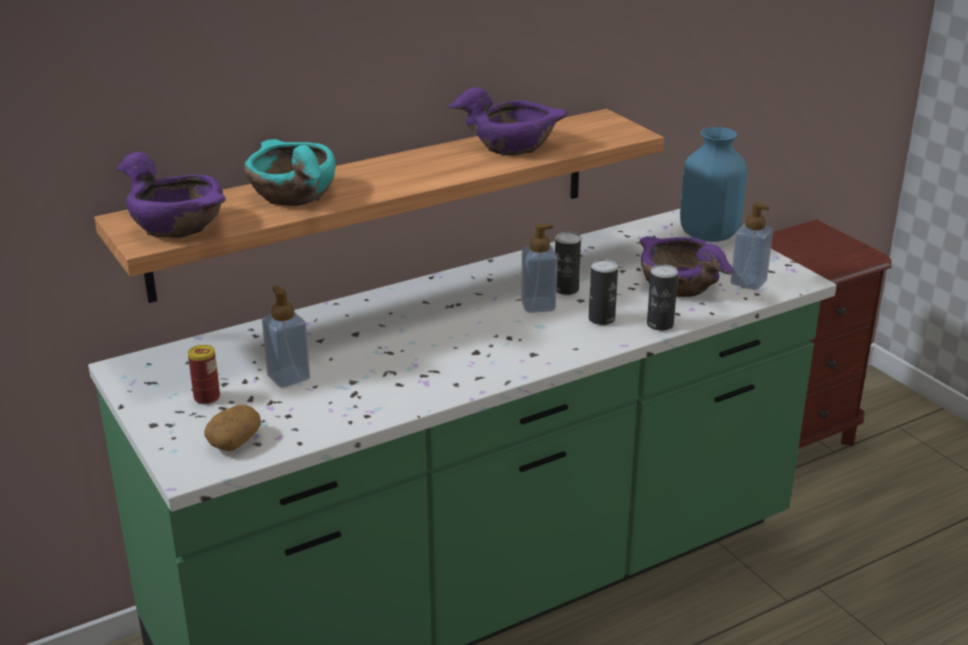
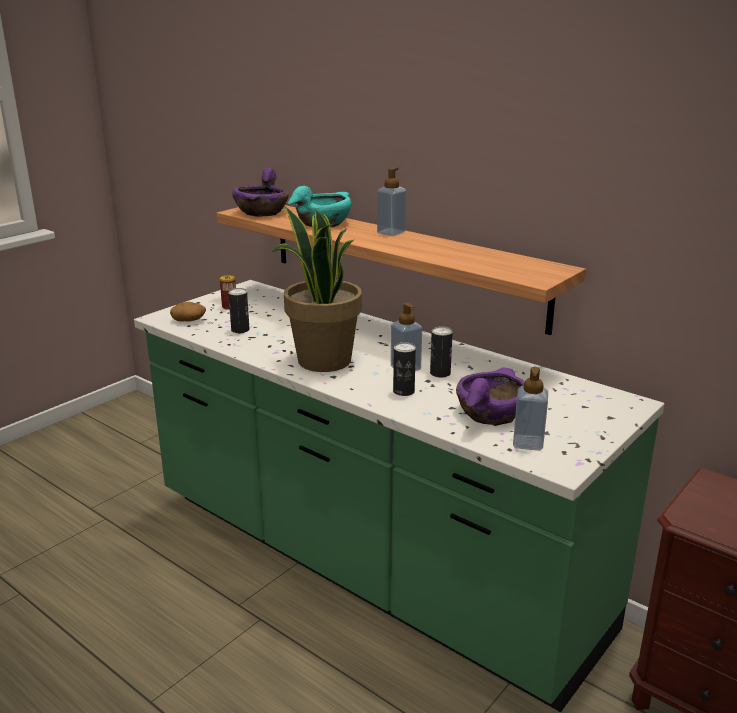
camera: 70 degrees right, 5 degrees down
soap dispenser [262,286,310,388] -> soap dispenser moved to [377,167,406,236]
purple bowl [448,87,567,155] -> none
can [647,264,678,331] -> can moved to [228,288,250,333]
blue vase [680,127,747,242] -> none
none -> potted plant [272,206,362,372]

